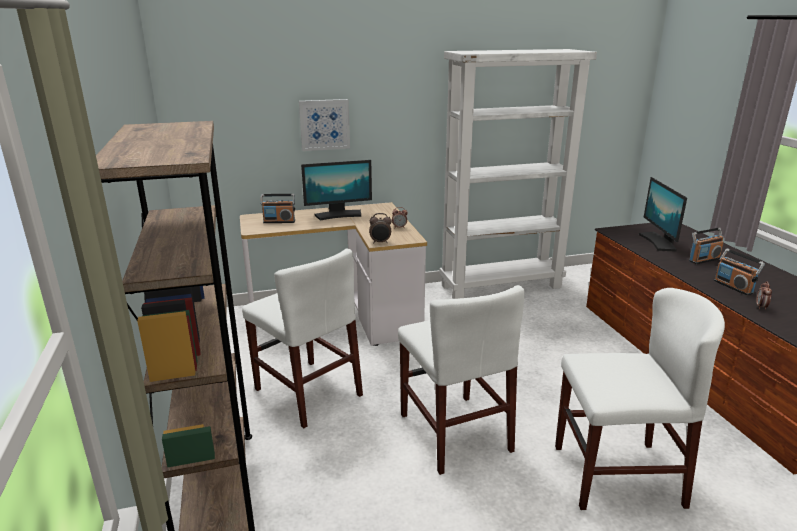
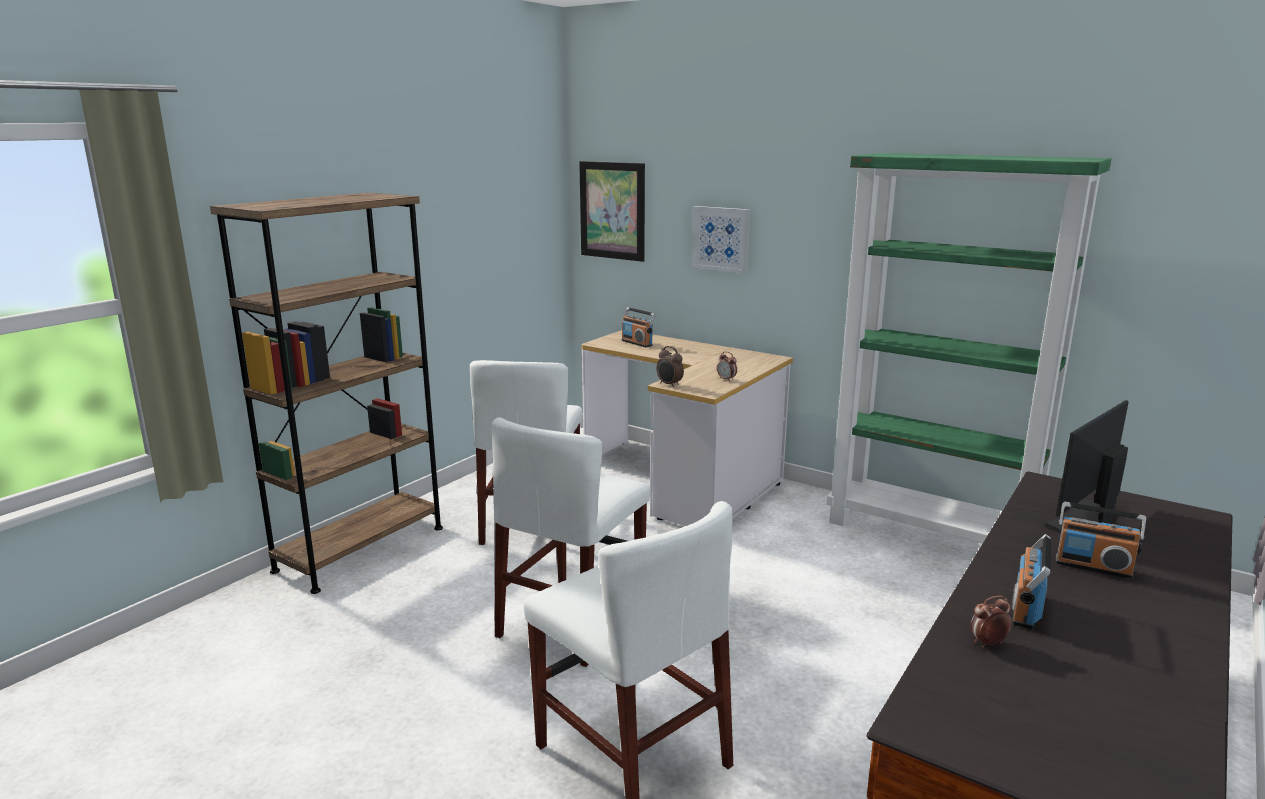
camera: 50 degrees right, 5 degrees down
monitor [301,160,372,220] -> none
white bookcase [440,49,597,299] -> green bookcase [827,153,1111,544]
none -> picture [579,161,645,262]

